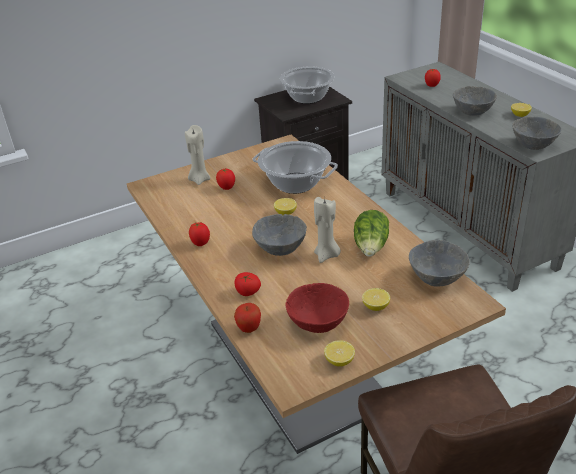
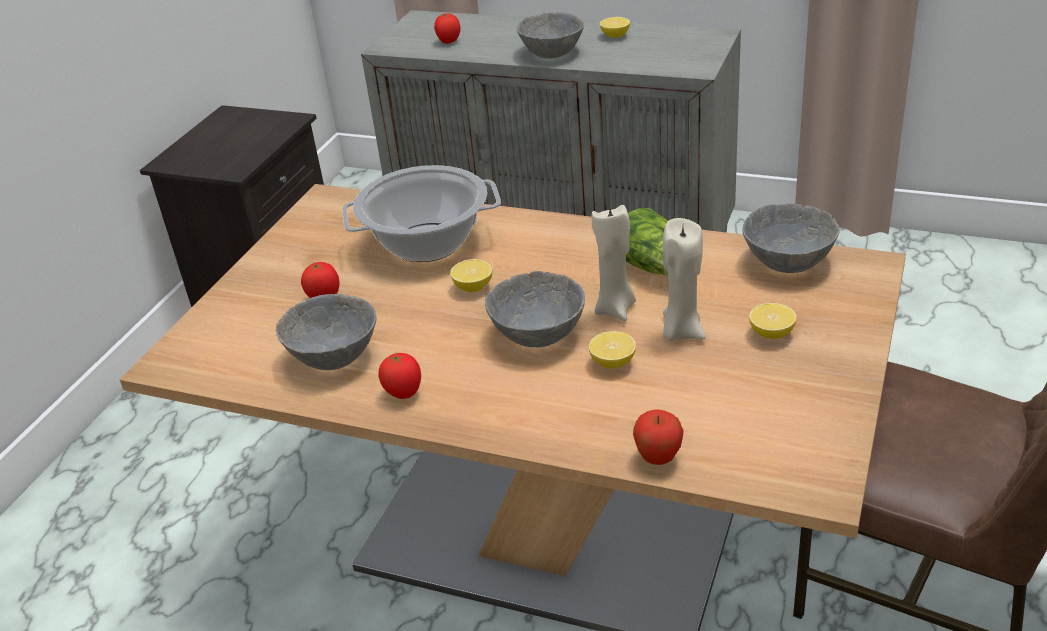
camera: 40 degrees left, 0 degrees up
beige candle [185,125,211,185] -> beige candle moved to [663,218,706,341]
tomato [234,272,261,296] -> none
cooking pot [280,66,335,104] -> none
red bowl [285,283,349,333] -> none
lemon [324,340,355,367] -> lemon moved to [589,331,636,369]
grey bowl [512,117,562,150] -> grey bowl moved to [276,294,376,370]

